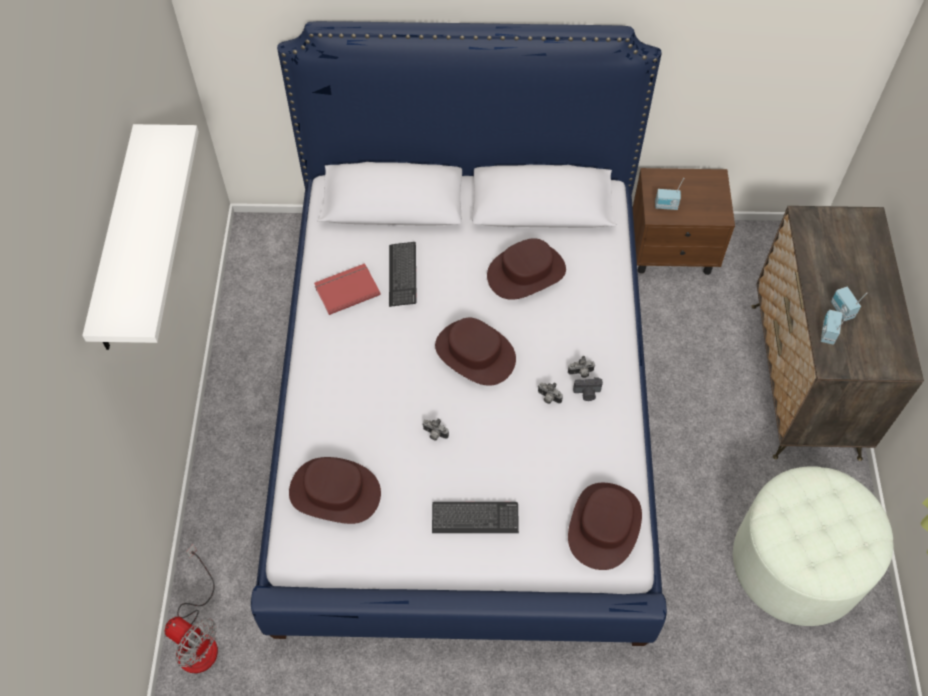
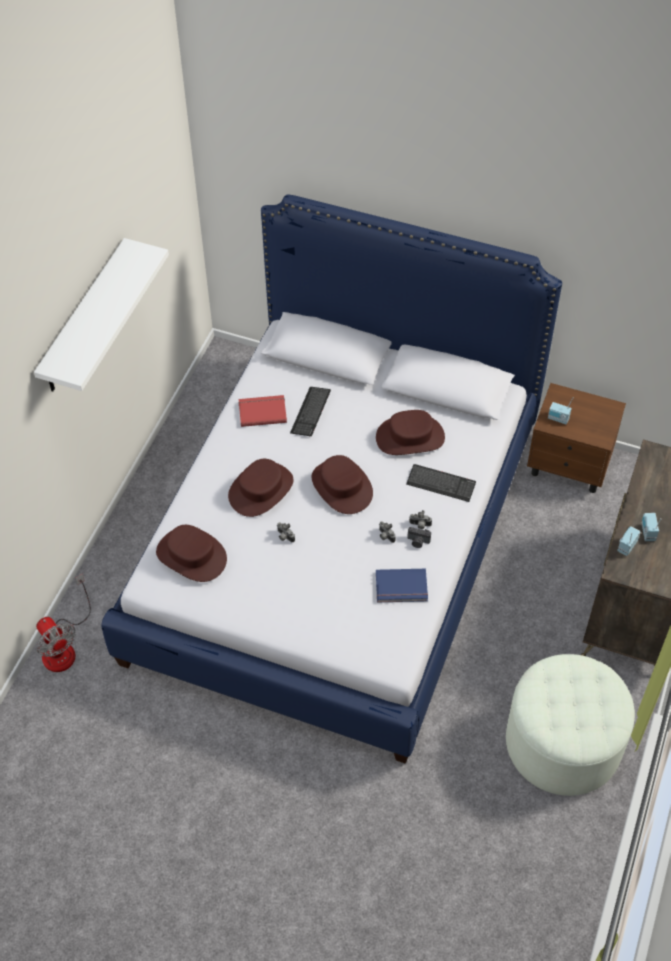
camera: 20 degrees right, 5 degrees down
keyboard [432,502,519,533] -> keyboard moved to [407,464,476,502]
brown hat [568,483,642,570] -> brown hat moved to [228,459,294,517]
none -> blue book [376,569,428,603]

